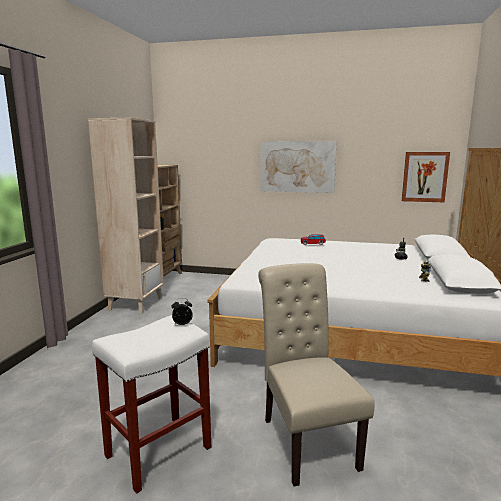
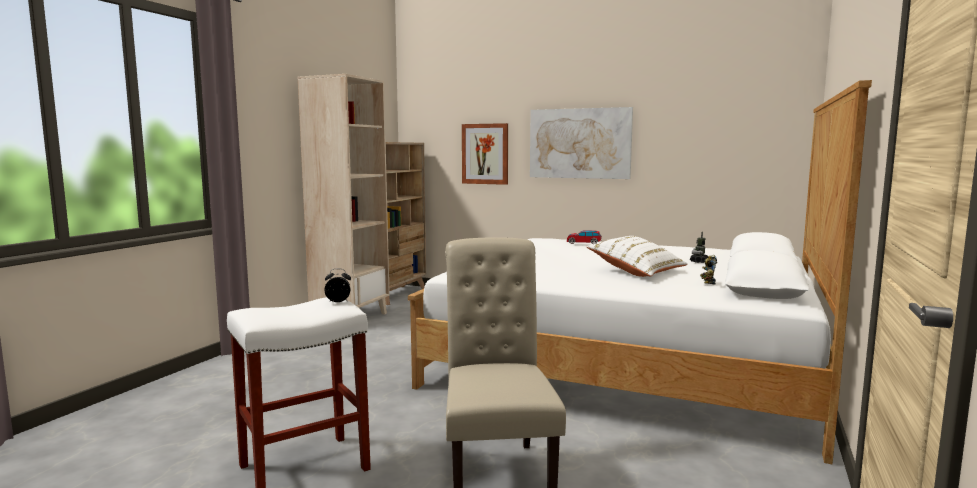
camera: 10 degrees right, 5 degrees down
picture [402,152,450,202] -> picture moved to [462,123,508,185]
none -> white pillow [587,236,688,277]

